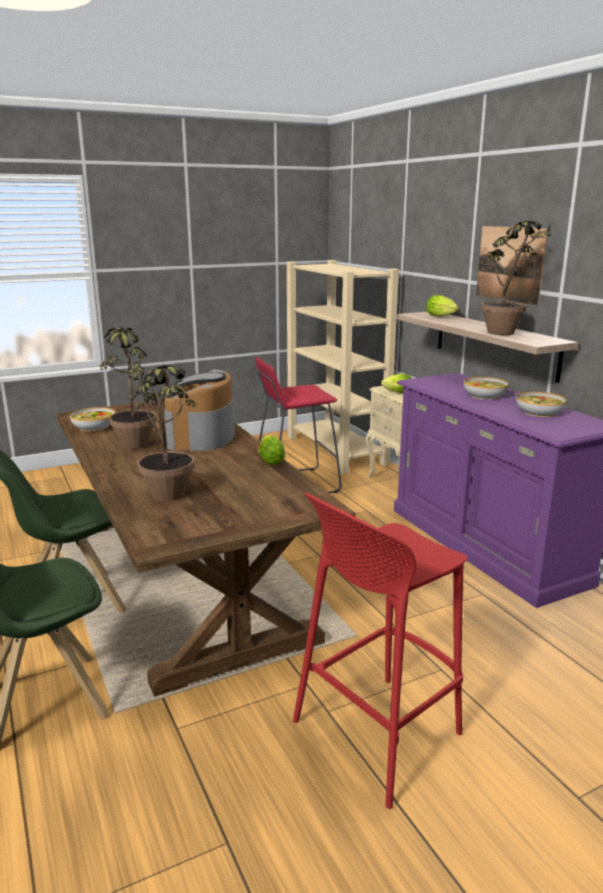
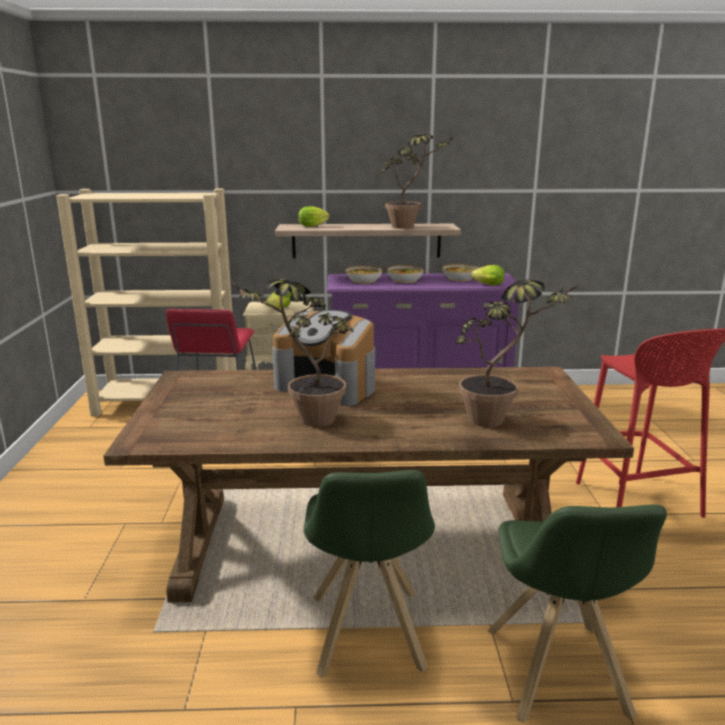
camera: 65 degrees left, 0 degrees up
bowl [70,407,115,431] -> bowl moved to [346,266,382,284]
lettuce [259,435,285,465] -> lettuce moved to [471,265,505,285]
picture [476,226,548,306] -> none

